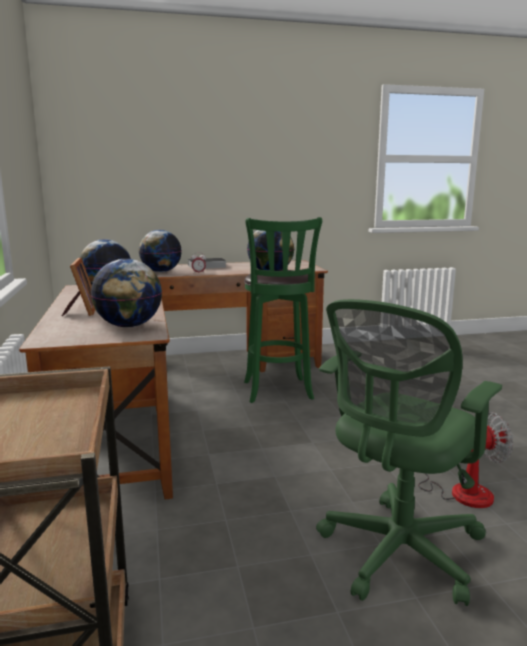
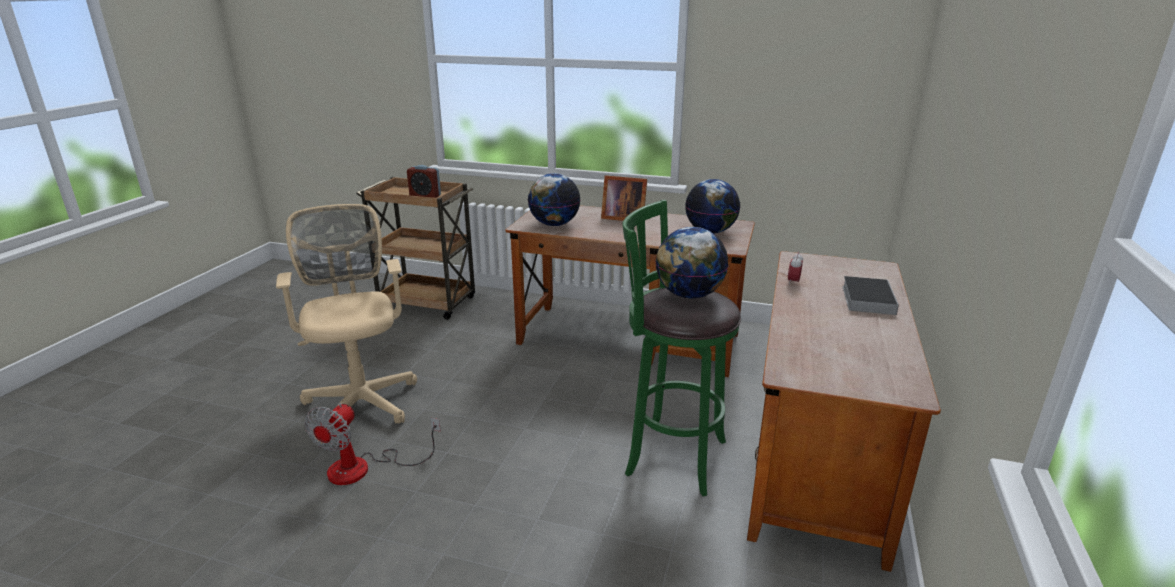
camera: 120 degrees right, 10 degrees up
globe [139,230,182,272] -> none
green office chair [316,299,502,606] -> beige office chair [276,204,417,444]
none -> alarm clock [407,165,441,198]

